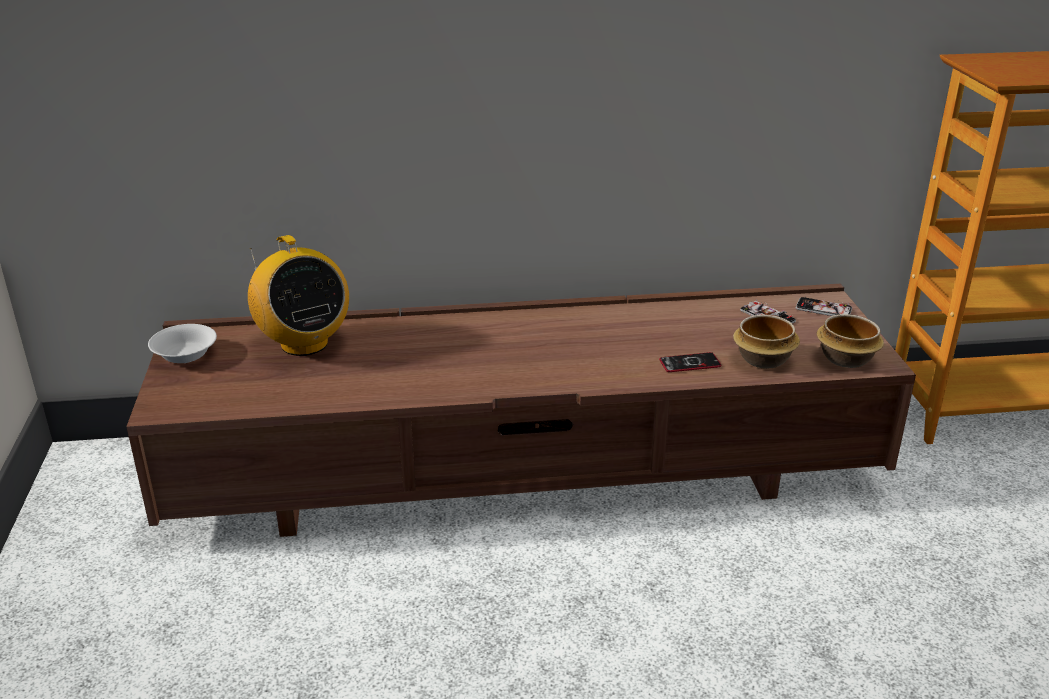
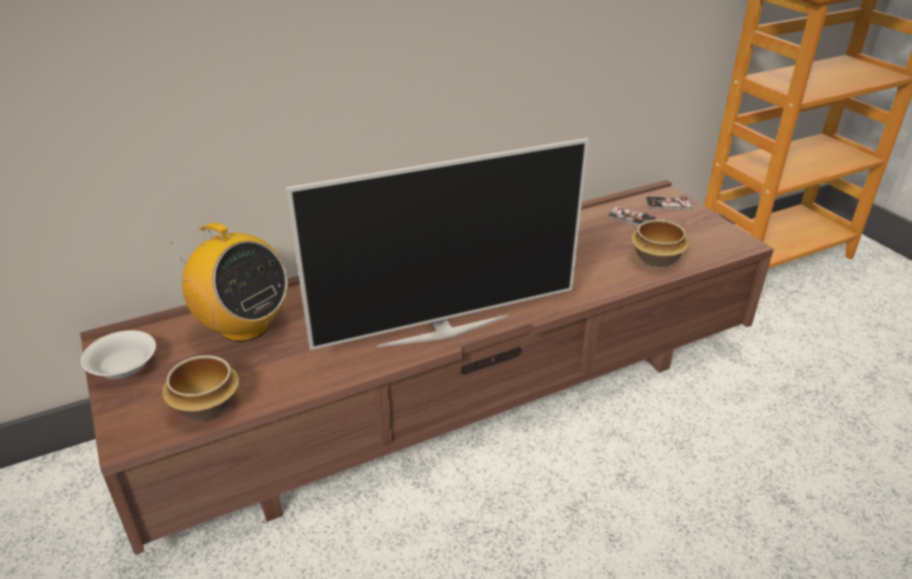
camera: 20 degrees left, 5 degrees up
phone [659,352,722,372] -> none
bowl [817,314,884,368] -> bowl moved to [162,355,239,421]
none -> television [286,138,589,350]

